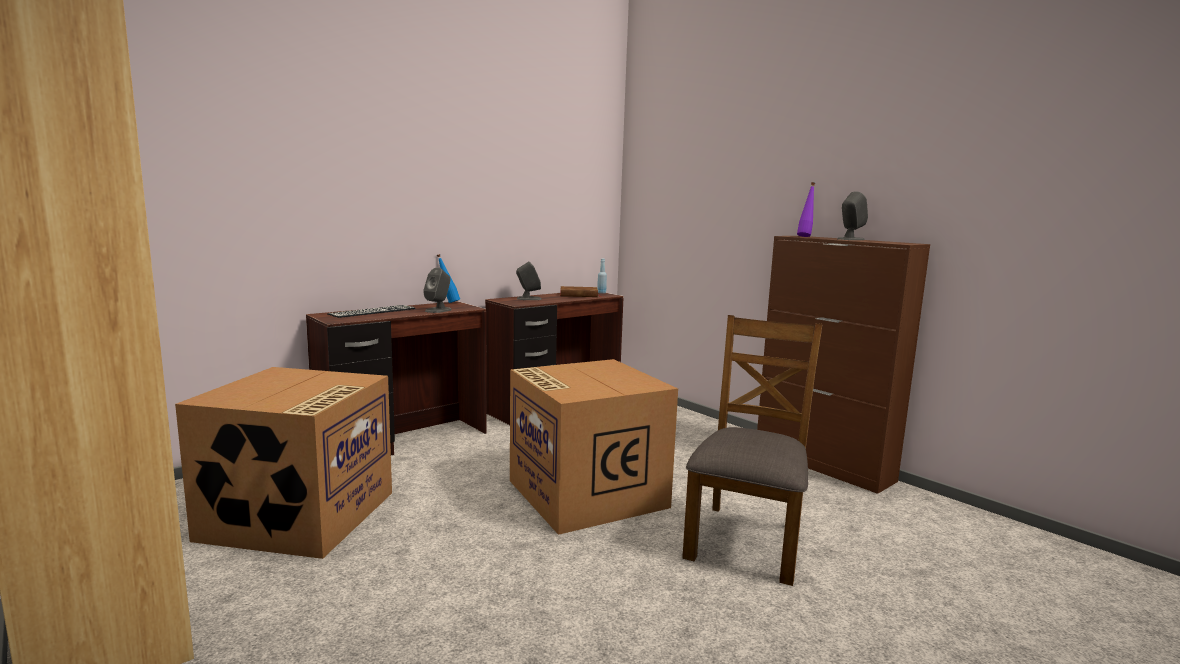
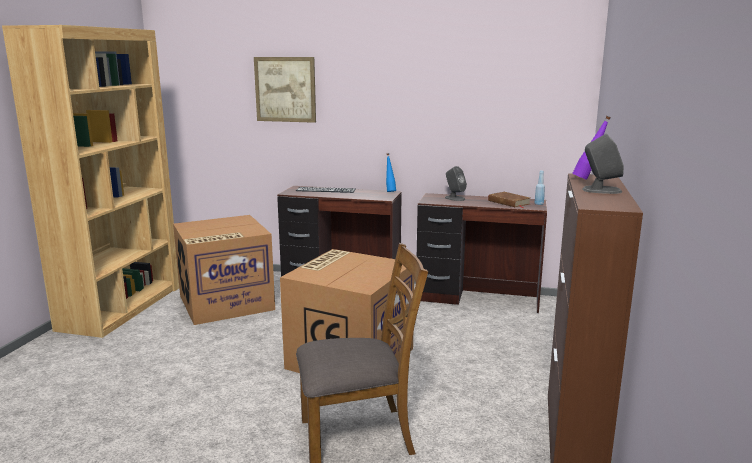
camera: 55 degrees right, 5 degrees up
grey speaker [423,267,452,313] -> none
none -> picture [254,57,316,123]

